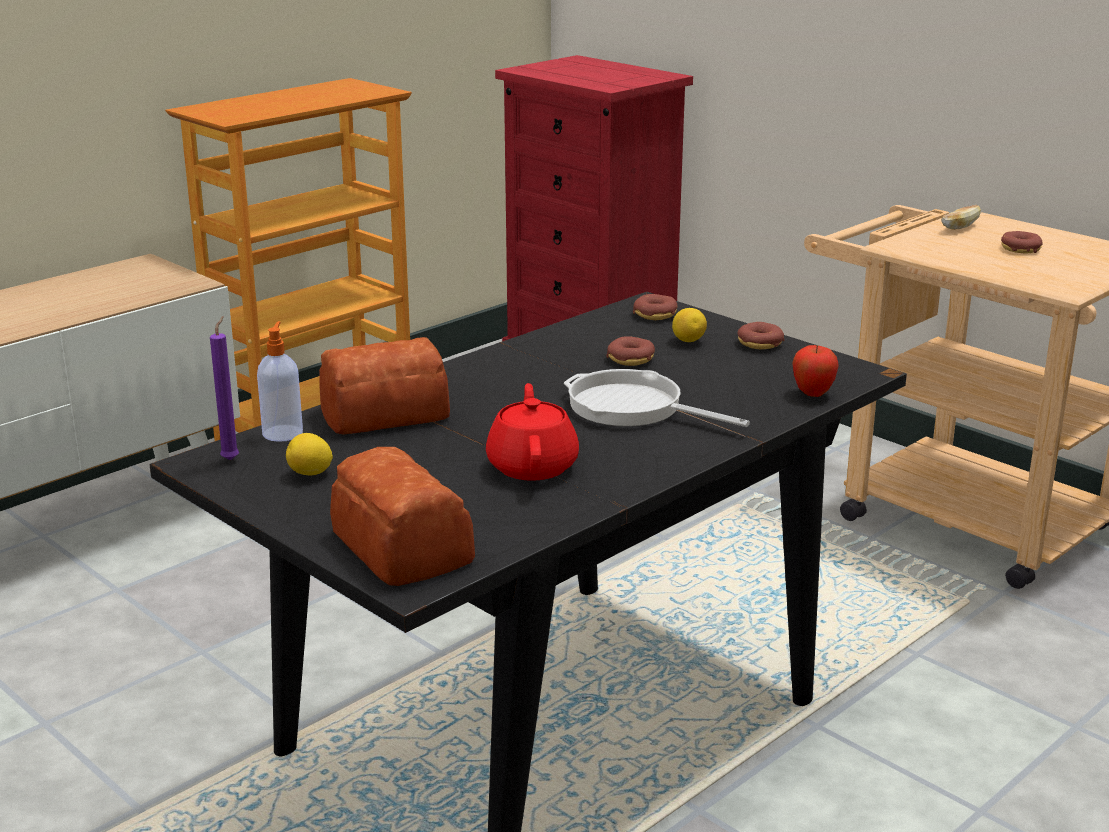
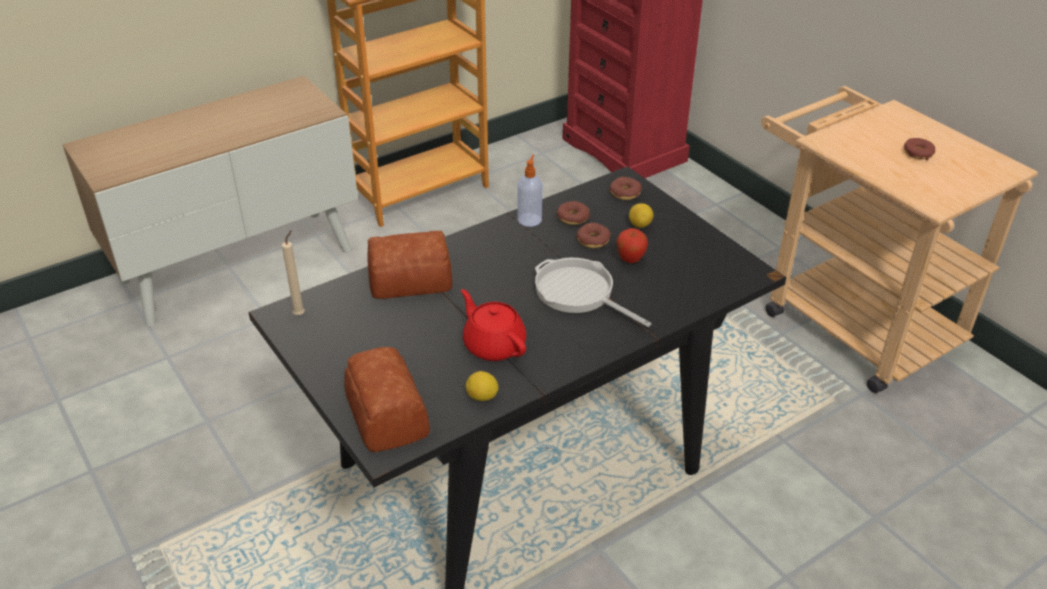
camera: 10 degrees right, 15 degrees up
purple candle [210,316,239,461] -> beige candle [282,230,305,315]
soap dispenser [257,321,303,442] -> soap dispenser moved to [518,154,542,227]
lemon [286,433,333,475] -> lemon moved to [466,371,499,401]
red teapot [486,383,579,481] -> red teapot turned 45 degrees counterclockwise [461,289,526,361]
donut [737,322,784,350] -> donut moved to [557,201,590,225]
apple [793,345,839,397] -> apple moved to [617,228,648,263]
bread [941,205,981,230] -> none

